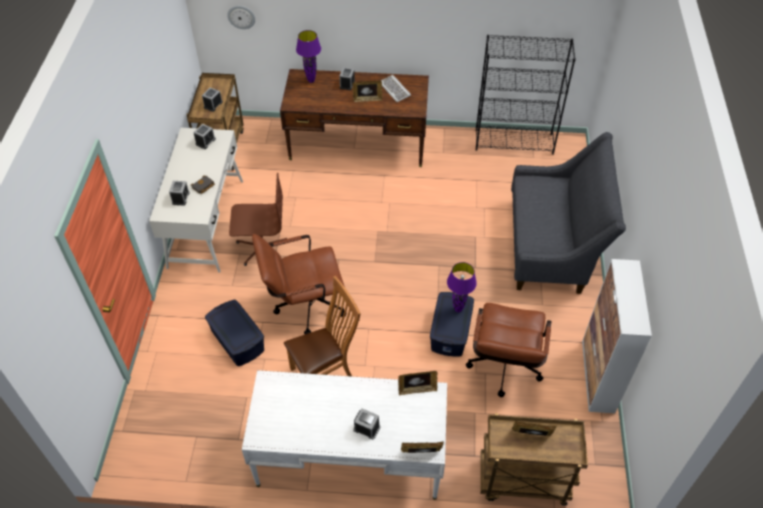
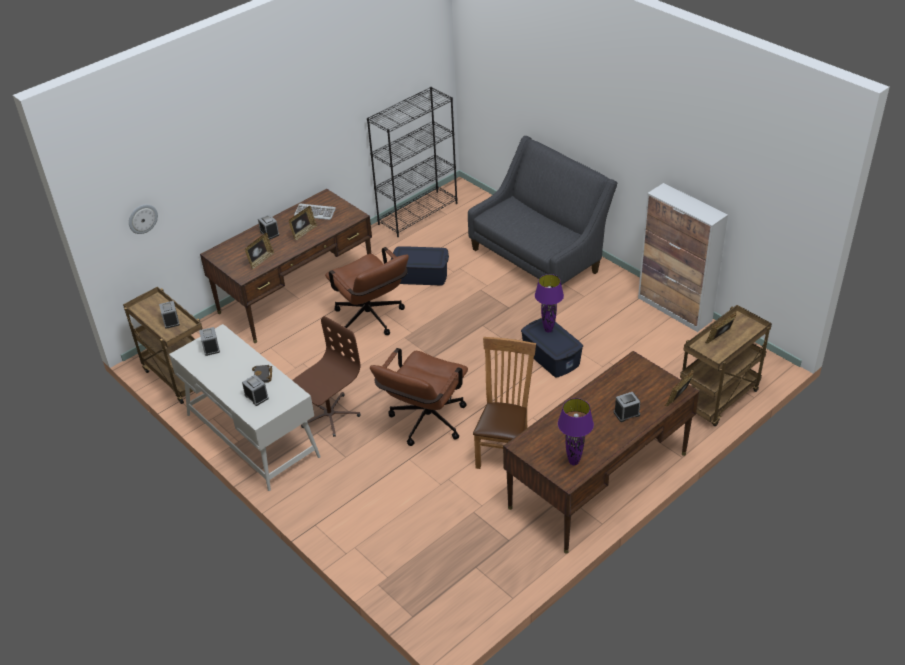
camera: 45 degrees left, 10 degrees down
blue storage box [205,300,264,366] -> blue storage box moved to [391,246,449,285]
white desk [242,370,447,500] -> brown desk [503,351,699,554]
purple table lamp [296,30,321,83] -> purple table lamp moved to [558,398,594,465]
picture frame [398,371,438,395] -> picture frame moved to [245,233,274,269]
brown office chair [466,303,551,397] -> brown office chair moved to [325,247,409,335]

